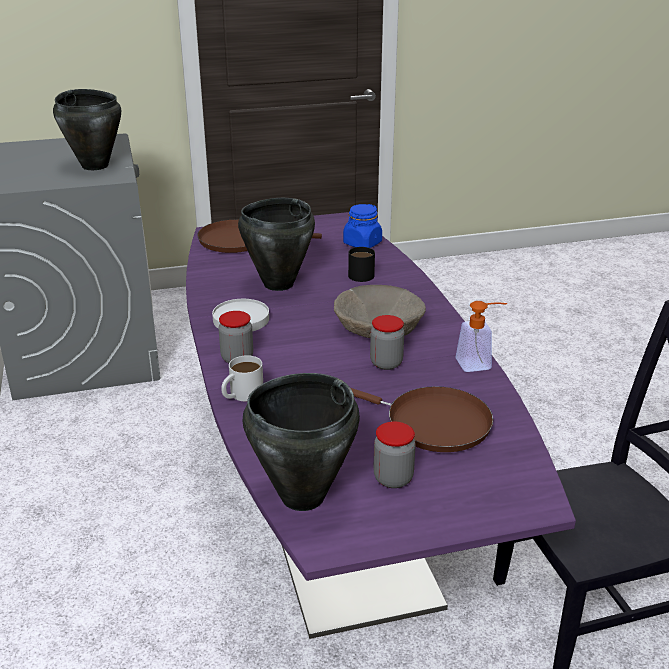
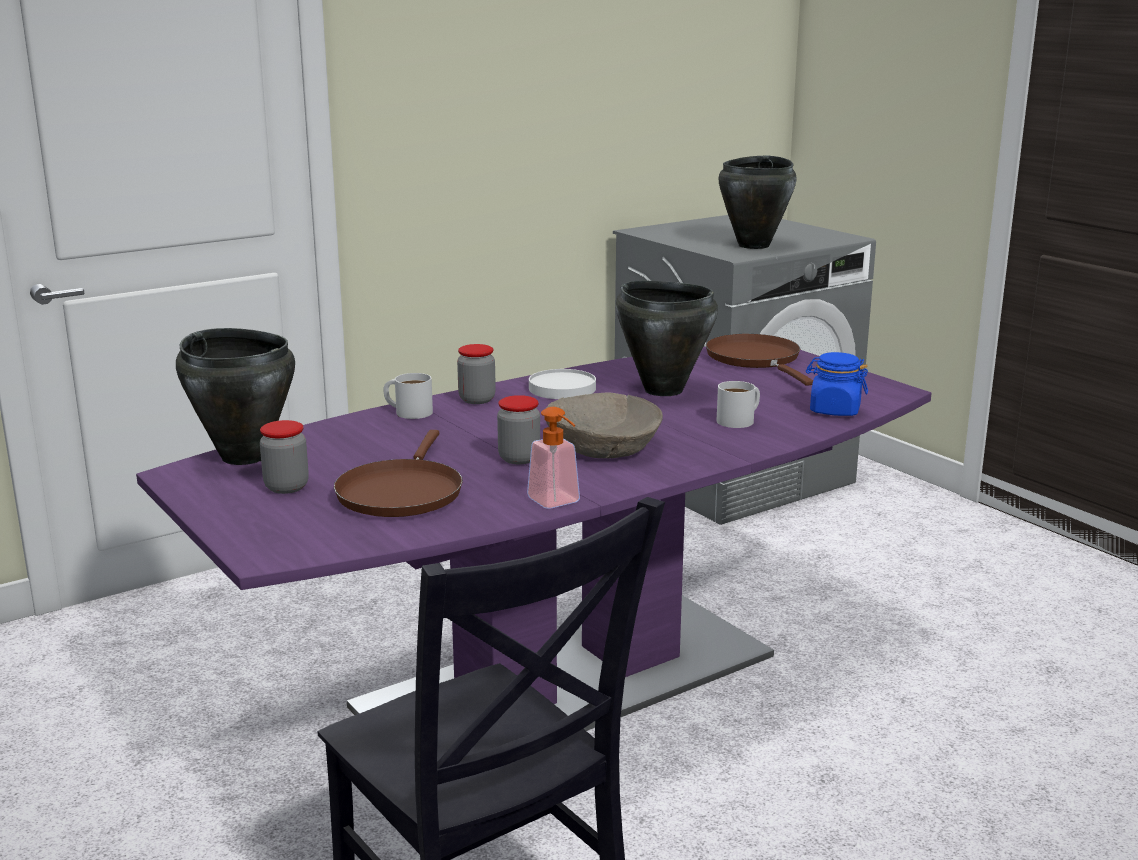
camera: 70 degrees right, 10 degrees down
black mug [348,247,375,282] -> white mug [716,381,760,428]

